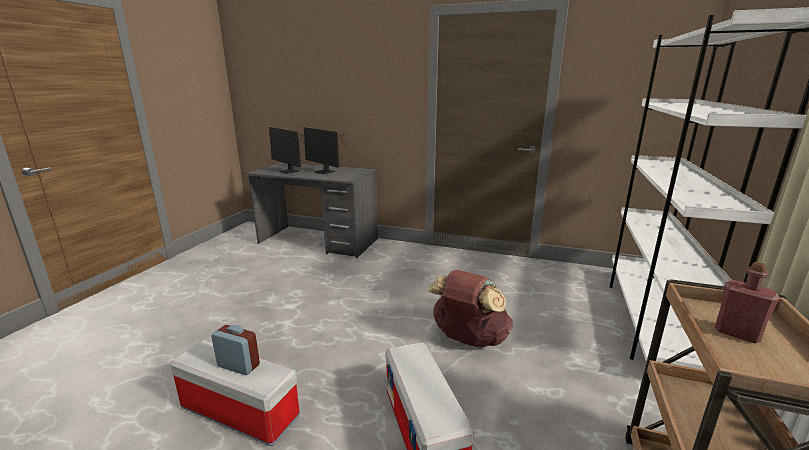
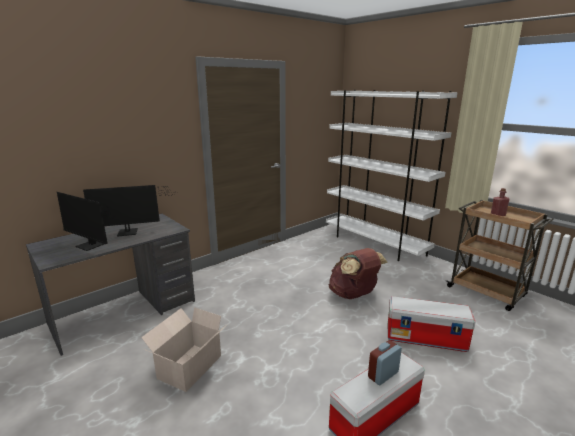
camera: 60 degrees left, 0 degrees up
monitor [269,127,308,174] -> monitor turned 45 degrees clockwise [57,192,116,251]
none -> cardboard box [141,307,228,392]

